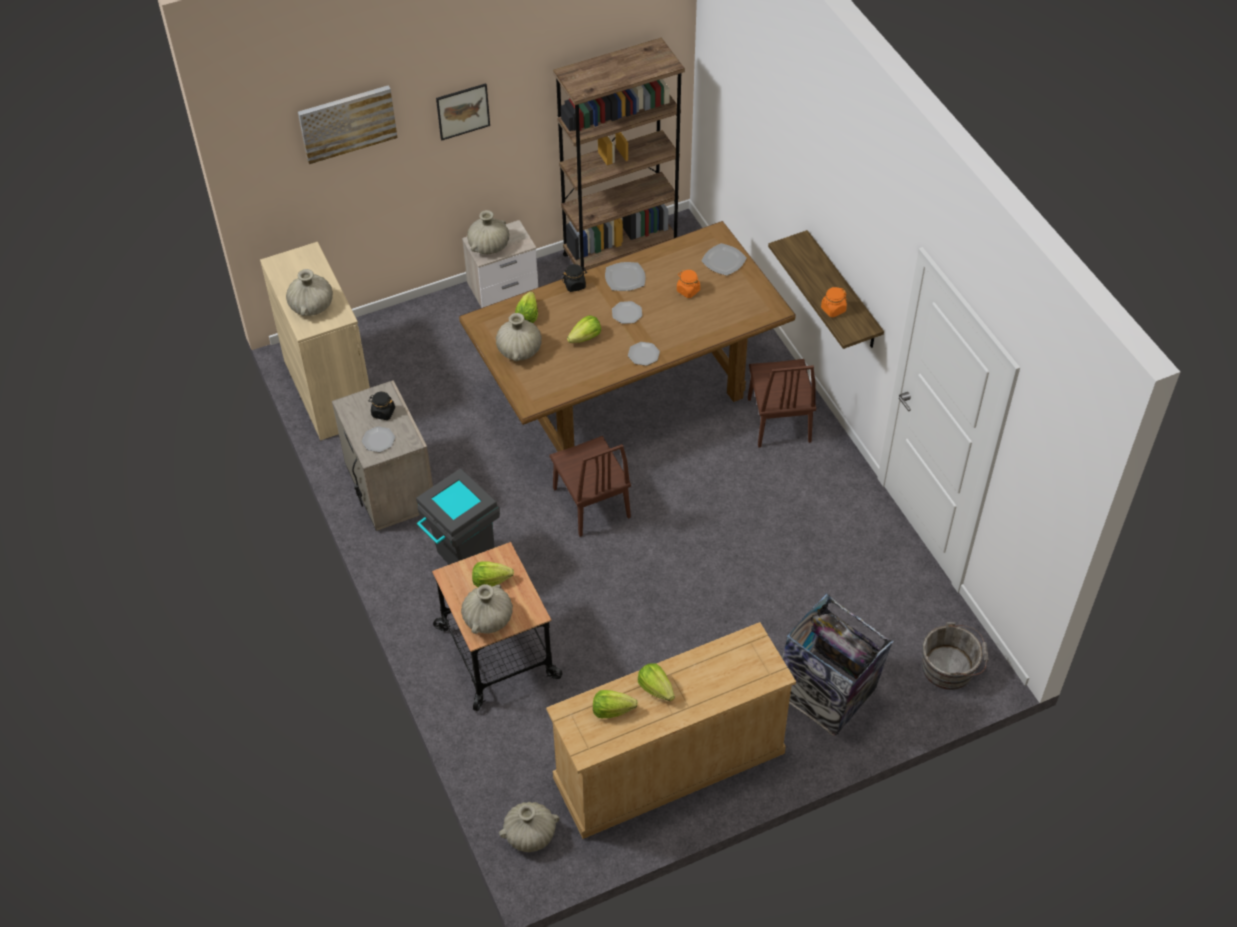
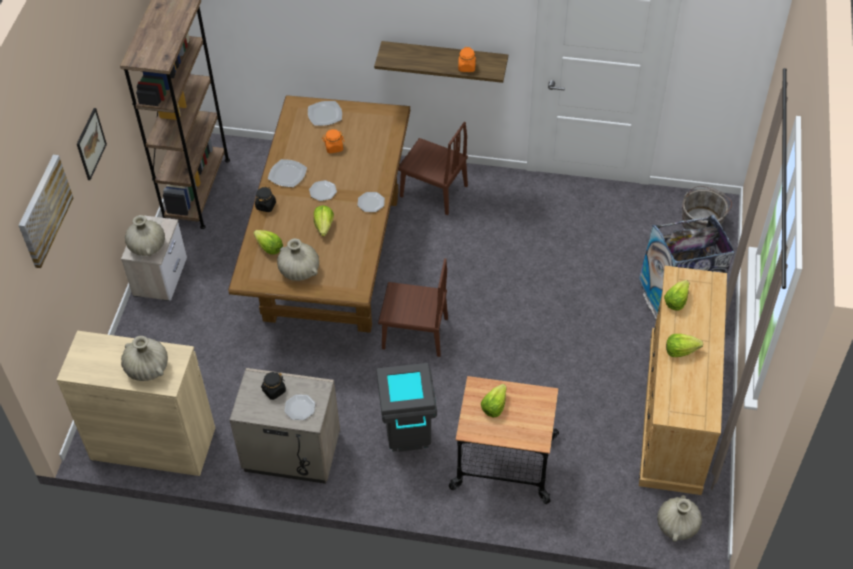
camera: 55 degrees left, 0 degrees up
beige vase [461,584,513,634] -> none
lettuce [593,690,638,718] -> lettuce moved to [664,280,689,311]

